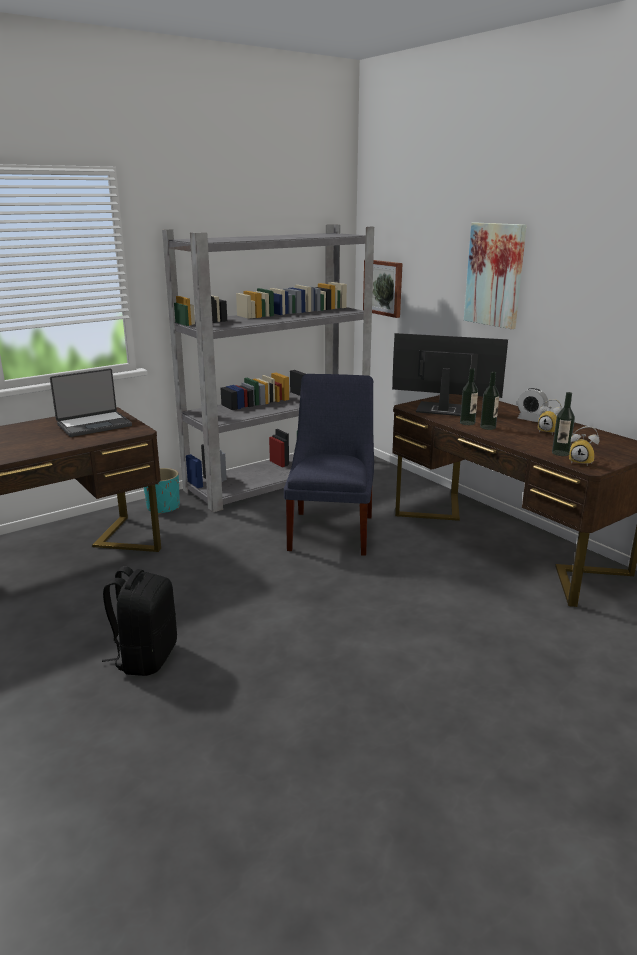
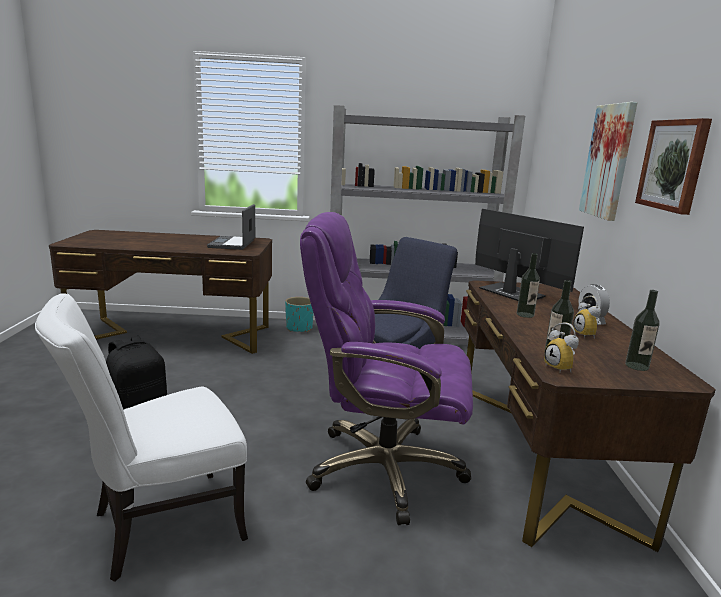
camera: 35 degrees right, 5 degrees down
laptop [50,368,132,437] -> laptop turned 90 degrees clockwise [207,204,255,250]
picture [363,260,403,318] -> picture moved to [635,118,712,215]
bottle [460,368,478,425] -> bottle moved to [625,290,659,371]
none -> white chair [35,293,248,582]
none -> purple office chair [300,212,473,525]

